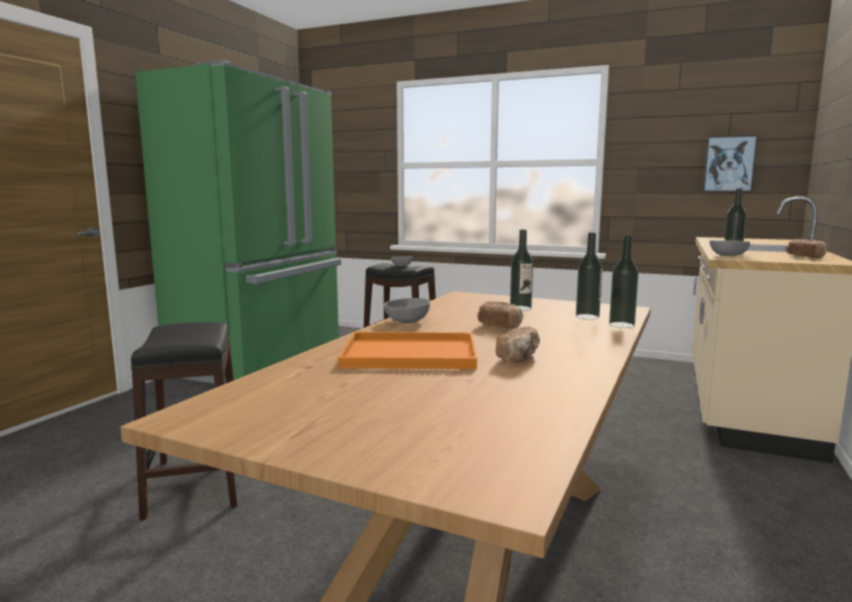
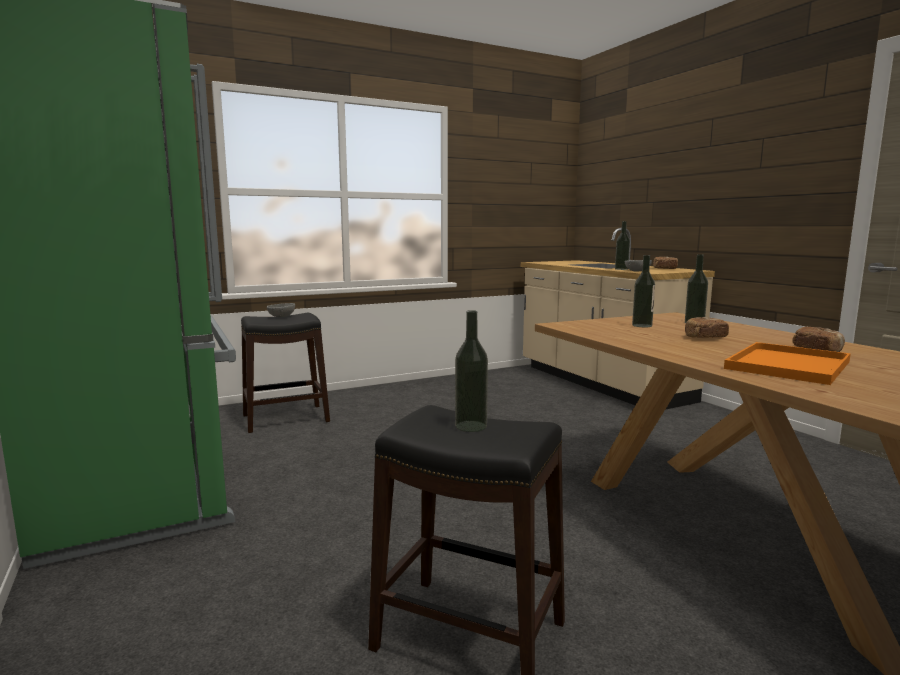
camera: 50 degrees left, 0 degrees up
grey bowl [384,298,430,323] -> none
bottle [609,235,639,328] -> bottle moved to [455,310,488,432]
picture [703,135,758,192] -> none

